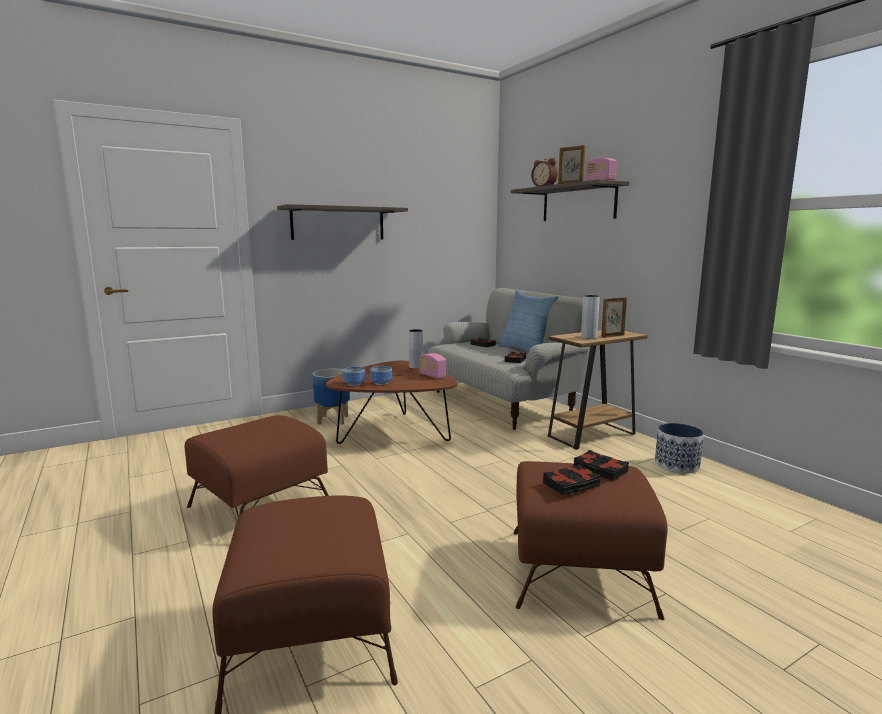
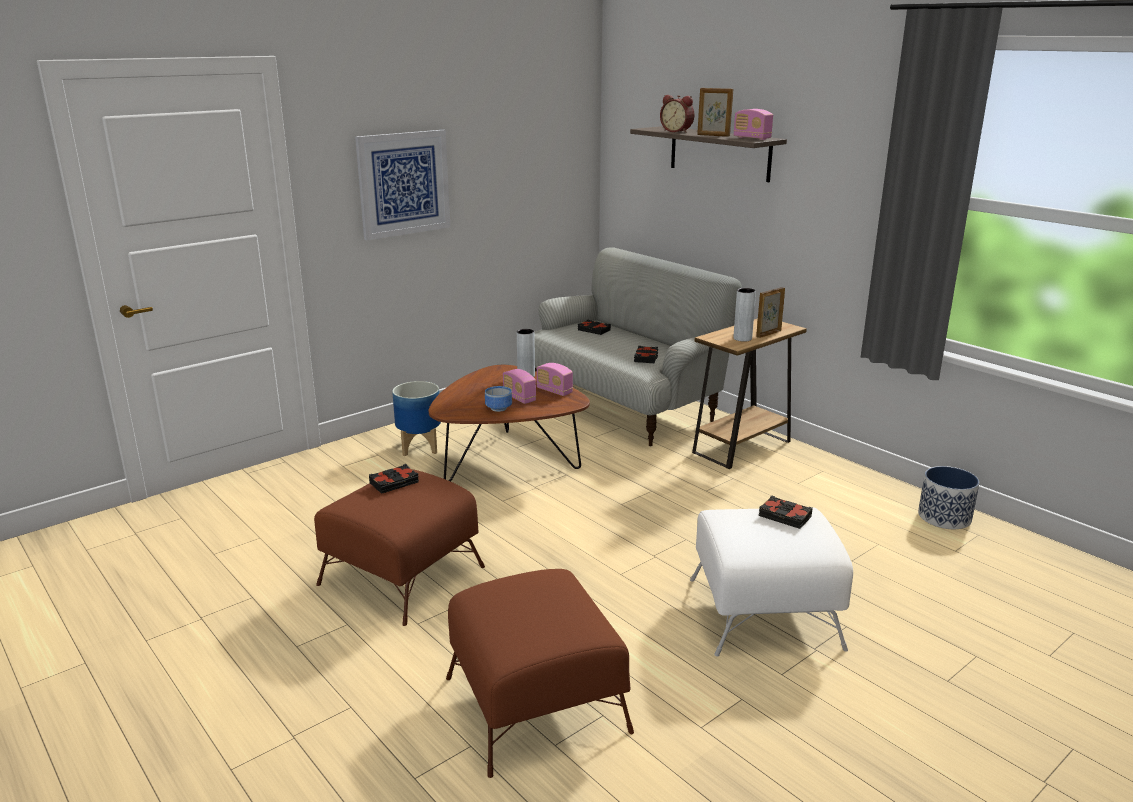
camera: 10 degrees left, 10 degrees up
shelf [277,204,408,240] -> picture [355,130,450,240]
bowl [343,367,366,386] -> none
pillow [499,290,559,352] -> none
brown ottoman [513,461,667,620] -> white ottoman [690,507,853,656]
black book [543,464,601,495] -> black book moved to [369,464,419,494]
planter [655,423,704,474] -> planter moved to [918,466,979,529]
none -> radio [503,369,536,404]

